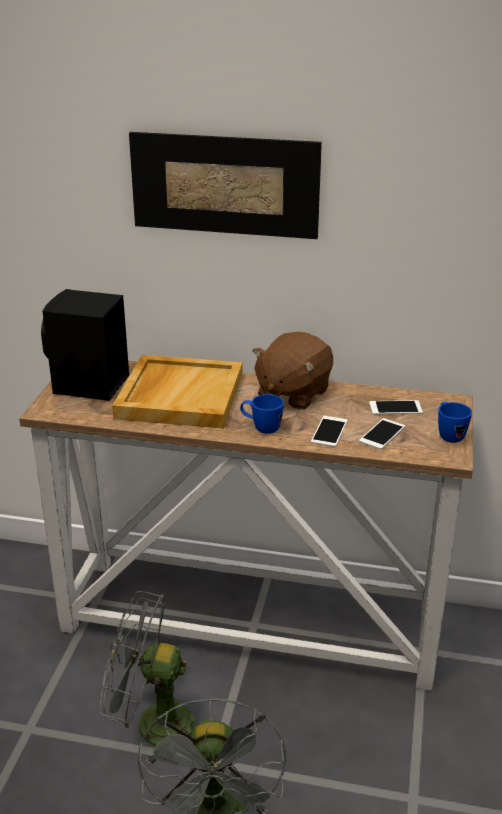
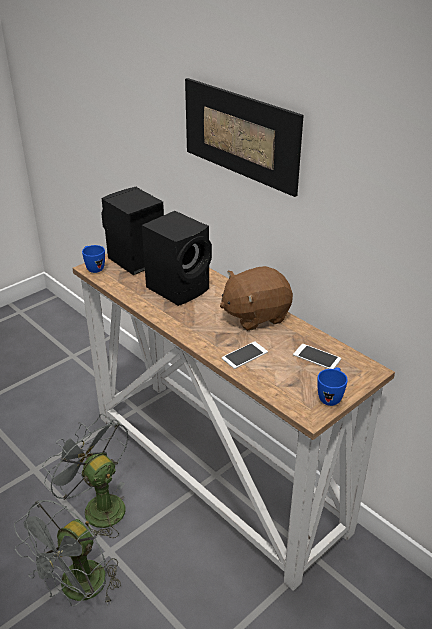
camera: 35 degrees right, 5 degrees up
beige tray [112,355,243,429] -> black speaker [142,211,212,306]
blue mug [240,394,284,434] -> blue mug moved to [82,245,105,273]
phone [359,418,405,449] -> none

